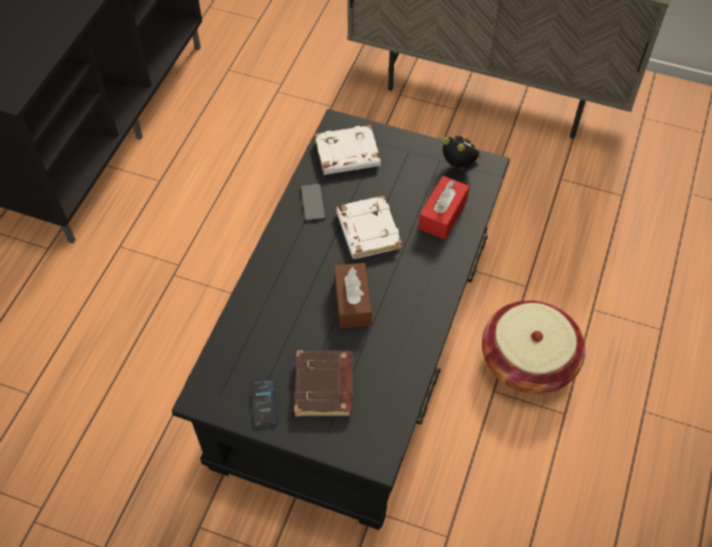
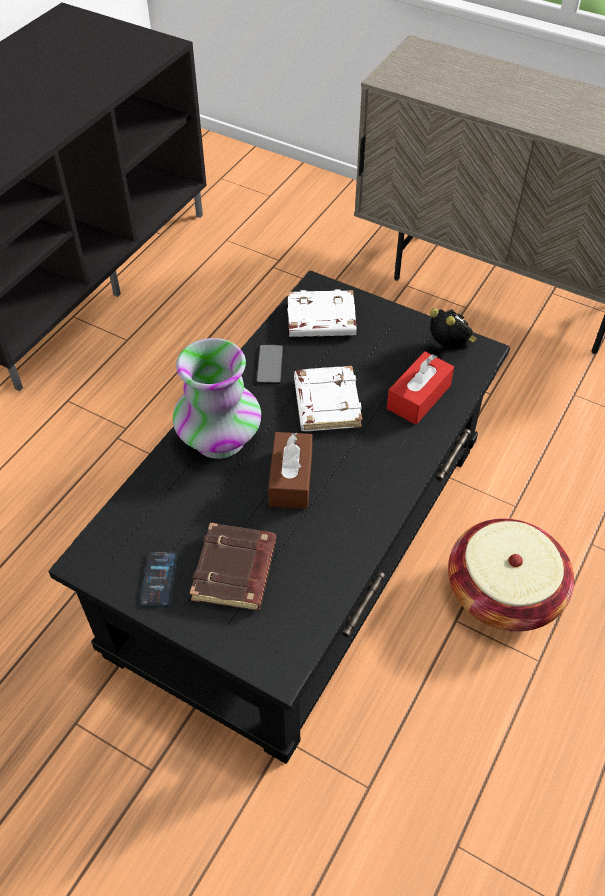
camera: 10 degrees right, 5 degrees down
none -> vase [173,338,261,459]

